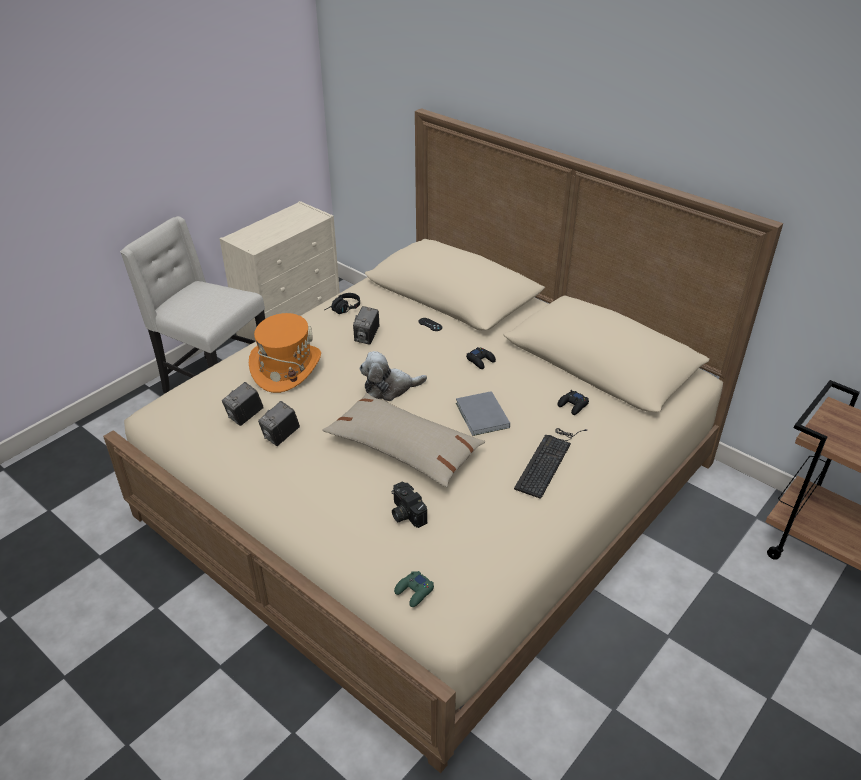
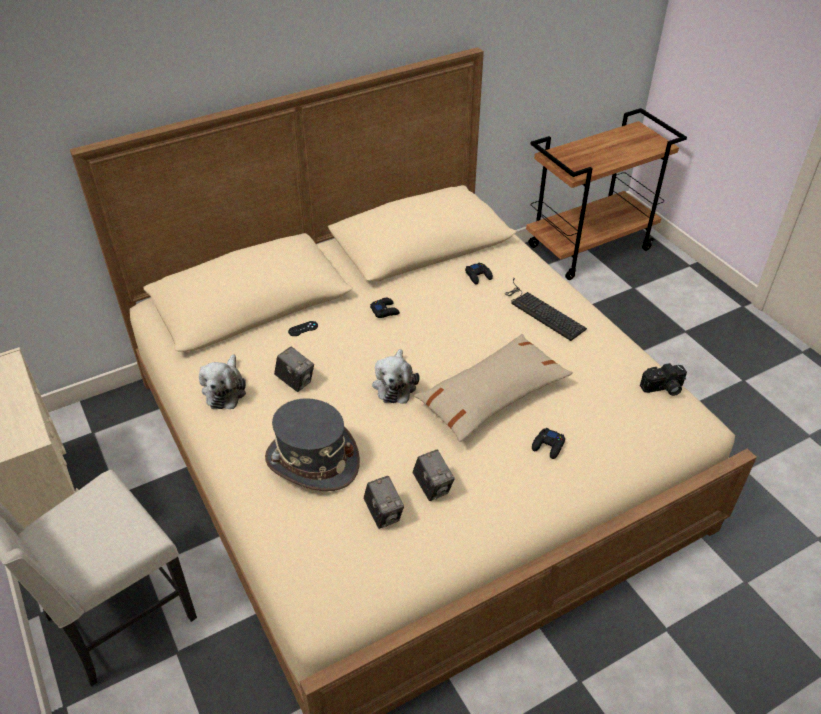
camera: 70 degrees left, 5 degrees up
orange hat [249,313,321,393] -> grey hat [265,398,360,491]
black headphones [325,293,360,314] -> plush toy [199,355,246,409]
camera [392,482,427,528] -> camera moved to [640,363,687,396]
green game controller [394,571,434,607] -> none
grey book [456,391,510,436] -> none
none -> black game controller [532,428,565,459]

